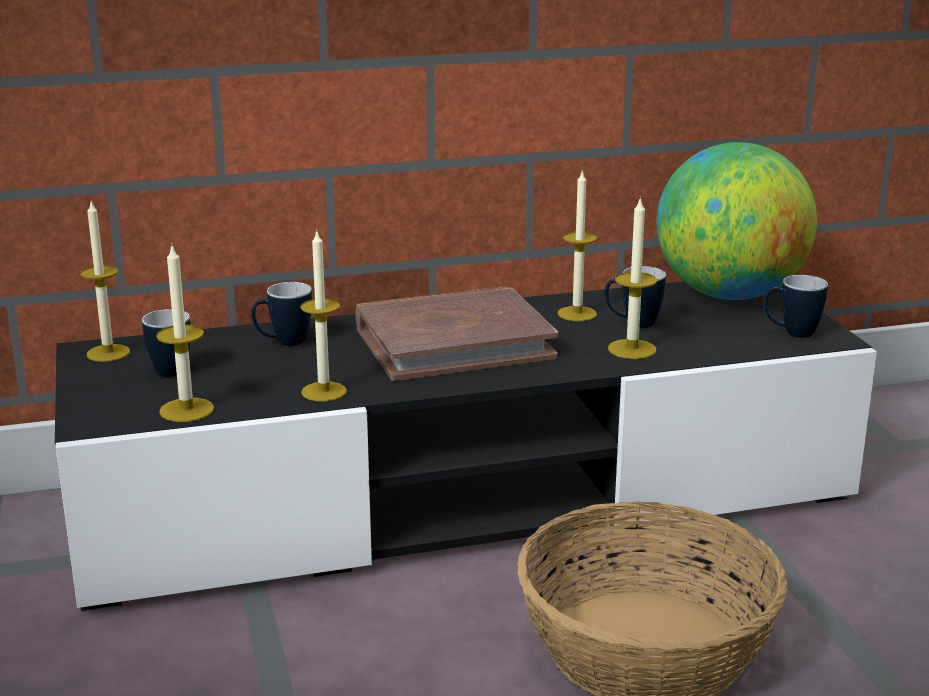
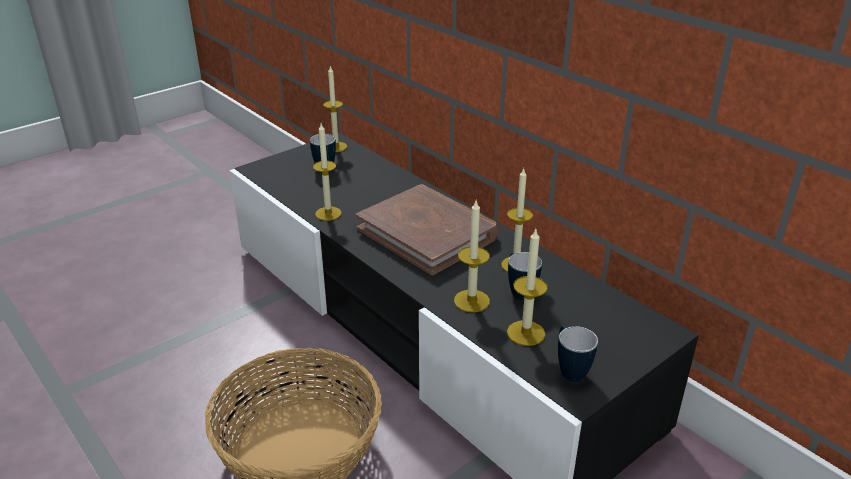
camera: 65 degrees right, 10 degrees up
candle [156,246,214,422] -> candle moved to [507,229,548,346]
mug [251,282,312,346] -> none
globe [656,142,817,300] -> none

